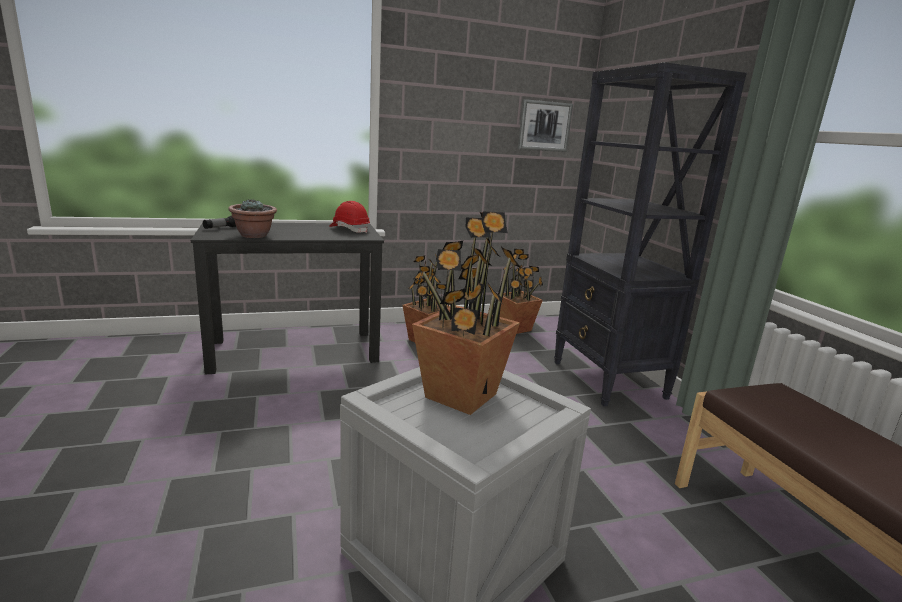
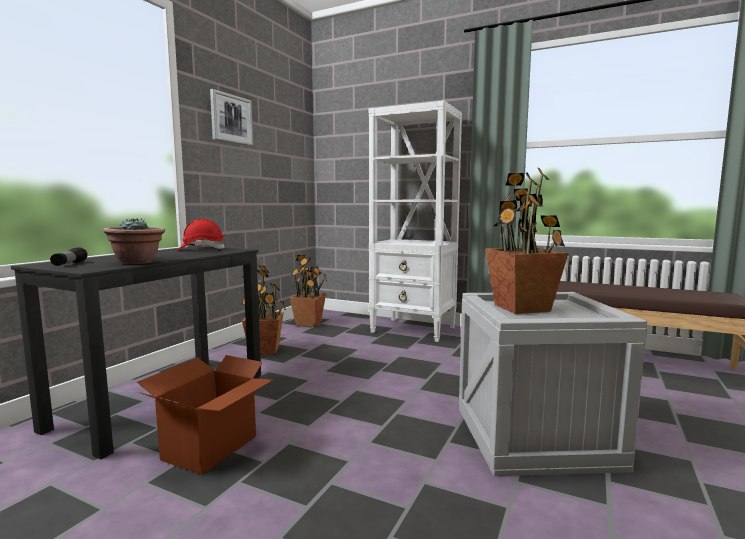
camera: 45 degrees left, 10 degrees down
picture [518,99,573,152] -> picture moved to [210,89,253,146]
black bookcase [554,62,747,407] -> white bookcase [369,100,462,342]
none -> cardboard box [137,355,273,475]

